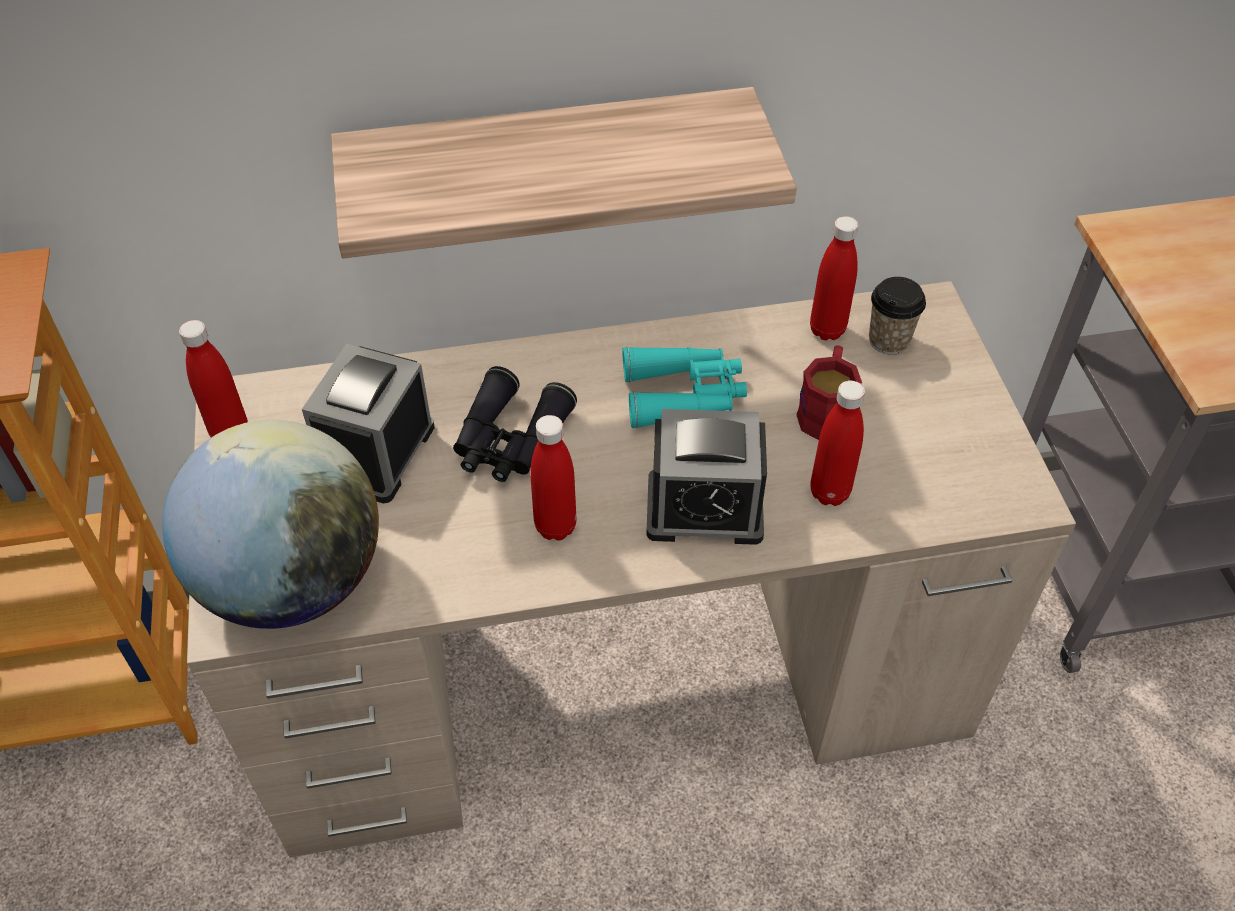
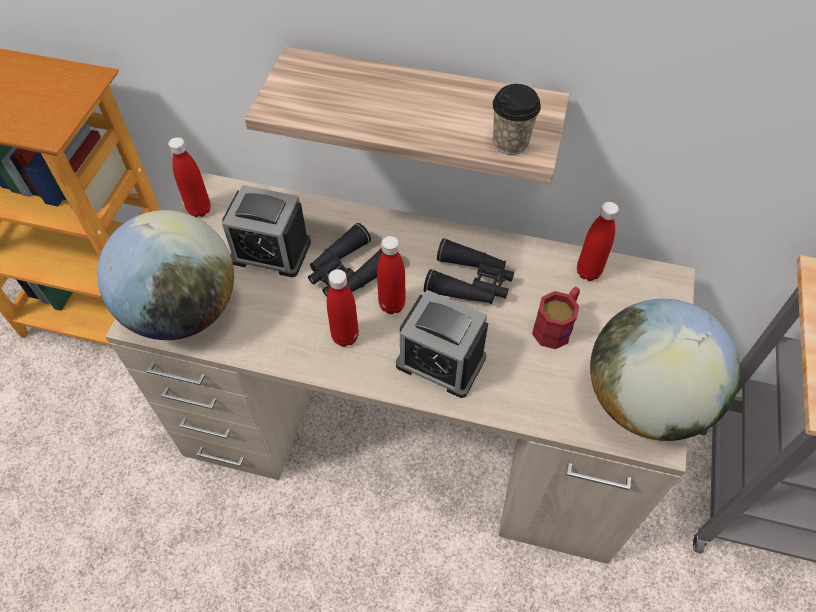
camera: 25 degrees right, 5 degrees up
alarm clock [302,344,435,503] -> alarm clock turned 120 degrees counterclockwise [222,185,311,277]
turquoise binoculars [622,346,747,429] -> black binoculars [424,238,514,304]
red bottle [810,380,865,506] -> red bottle moved to [377,236,406,314]
cup [869,277,926,355] -> cup moved to [493,84,541,155]
none -> globe [590,299,740,441]

